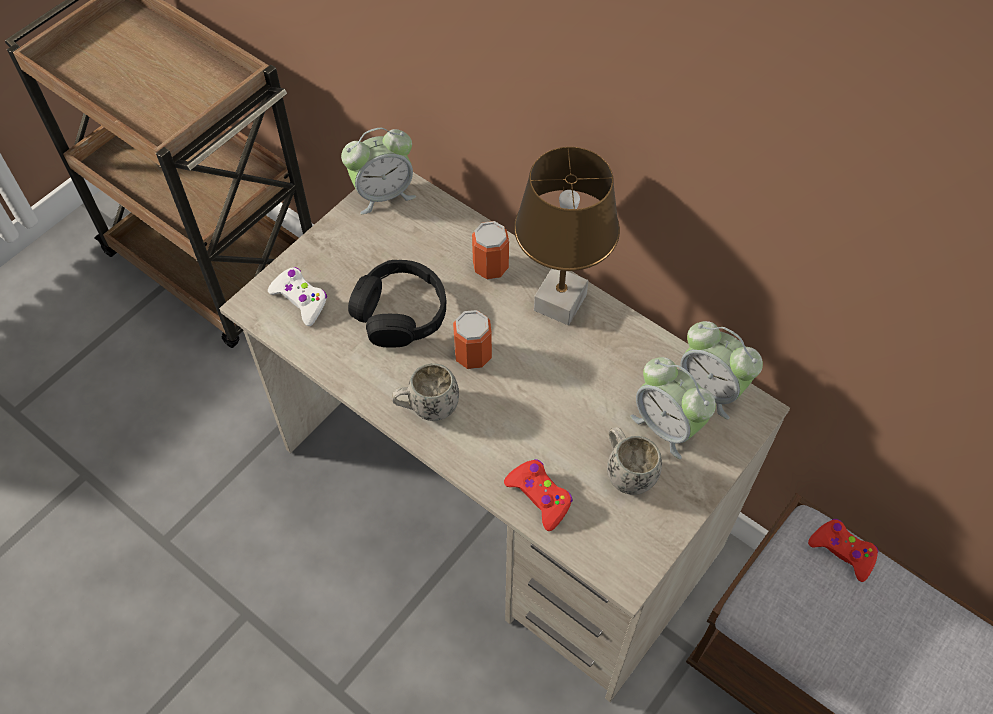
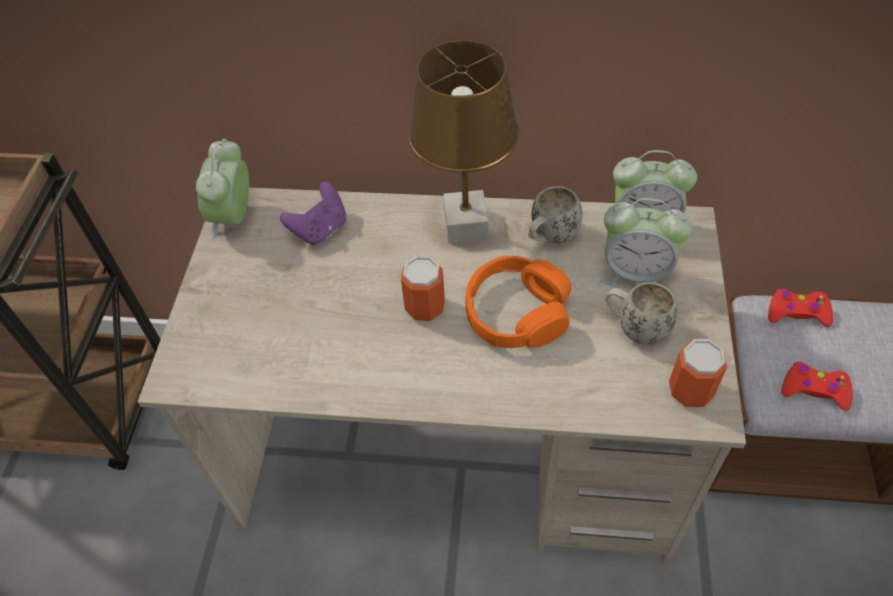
camera: 30 degrees left, 5 degrees down
white game controller [268,267,327,326] -> none
alarm clock [341,128,416,214] -> alarm clock turned 150 degrees clockwise [196,139,249,241]
black headphones [348,260,446,347] -> none
white mug [391,363,459,421] -> white mug moved to [528,186,582,243]
can [472,221,509,280] -> can moved to [669,339,727,407]
red game controller [504,459,573,531] -> red game controller moved to [781,362,853,411]
none -> purple game controller [280,182,346,245]
none -> orange headphones [465,255,571,348]

